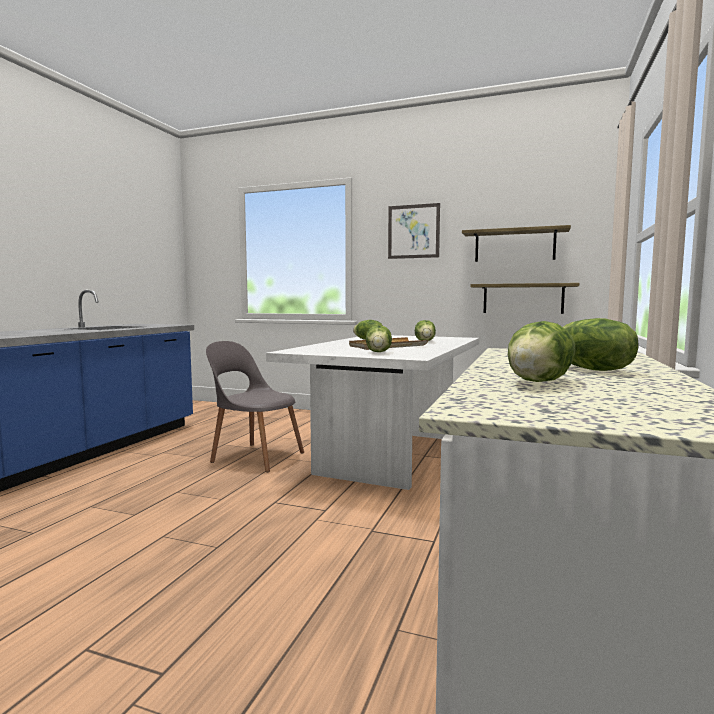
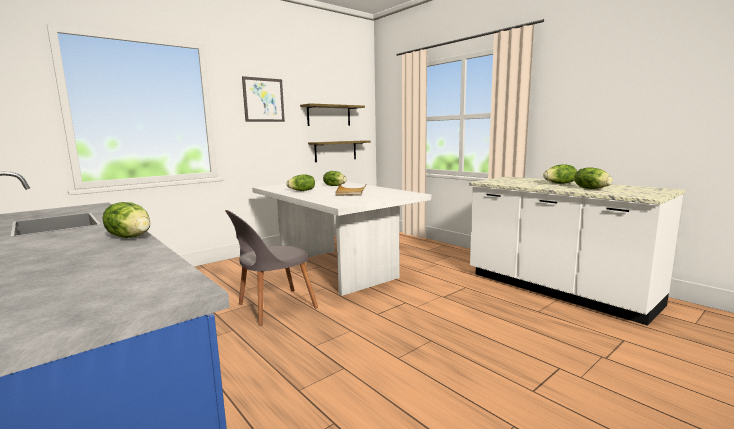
camera: 60 degrees left, 5 degrees up
lettuce [366,325,392,352] -> lettuce moved to [102,202,150,238]

